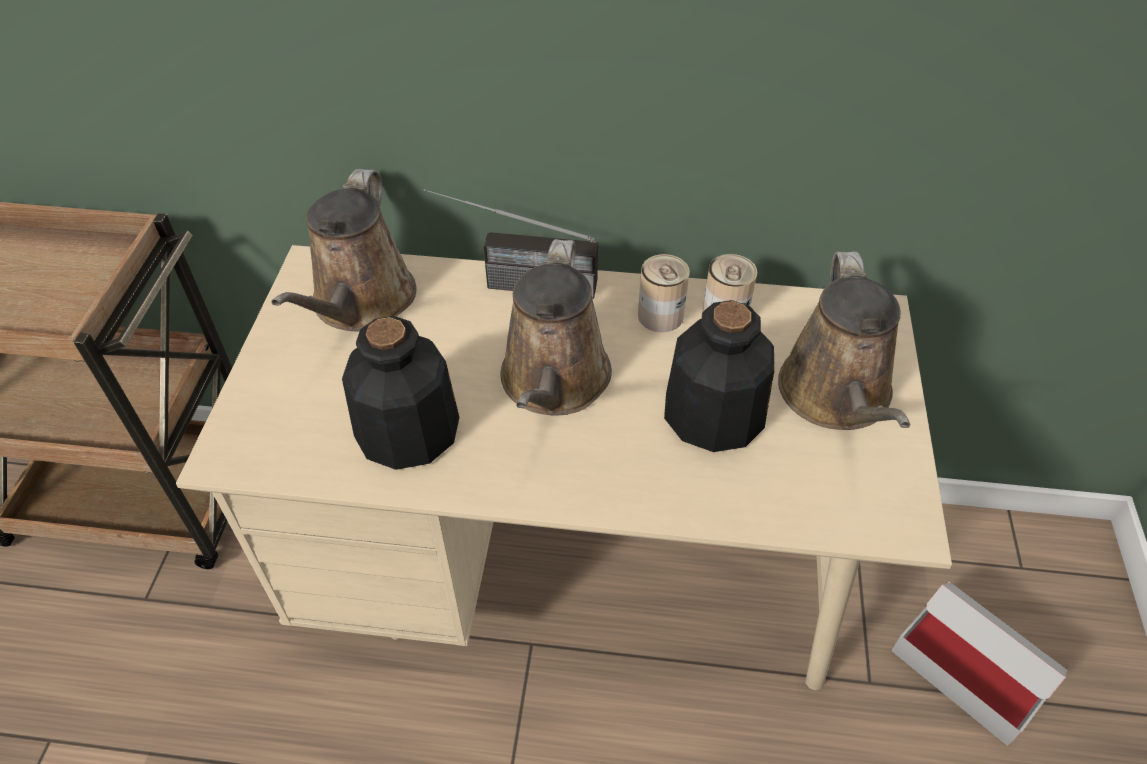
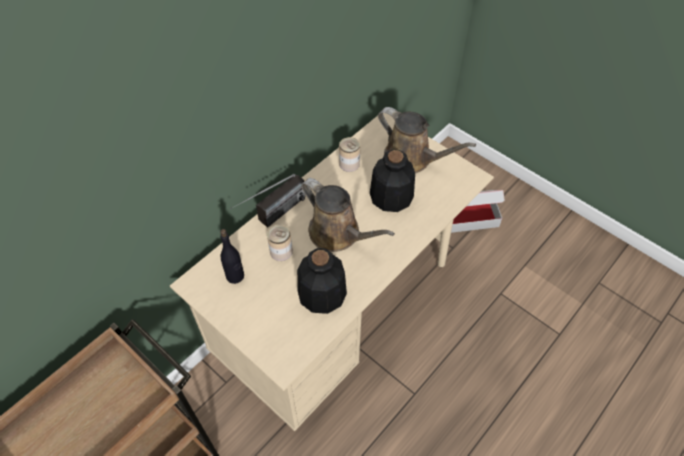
camera: 55 degrees left, 5 degrees up
brown watering can [271,169,417,331] -> black bottle [220,229,244,284]
can [638,254,690,332] -> can moved to [267,224,293,261]

